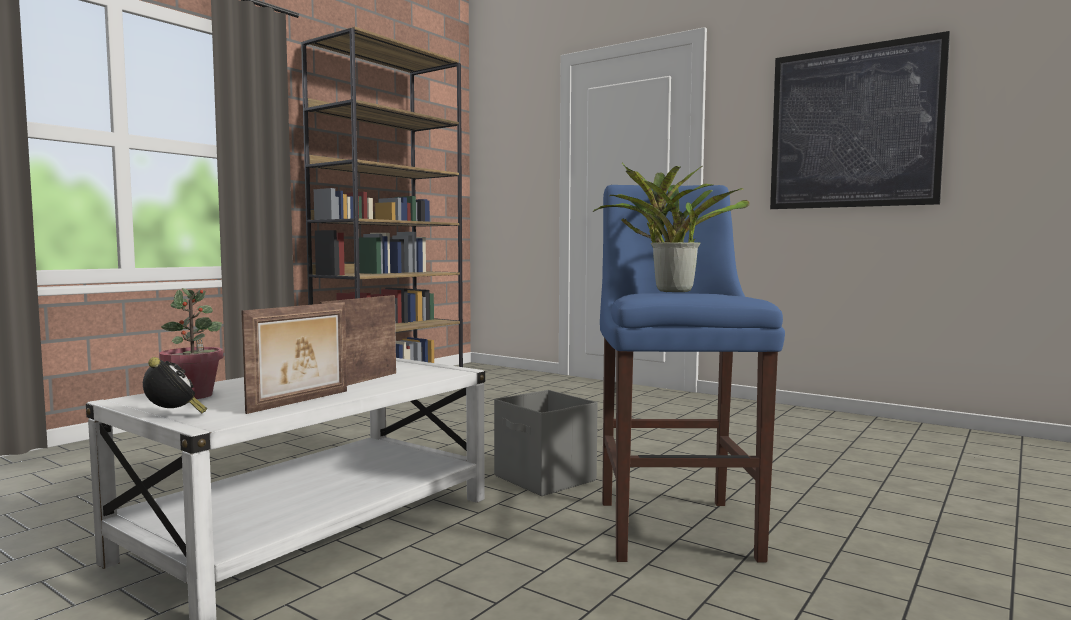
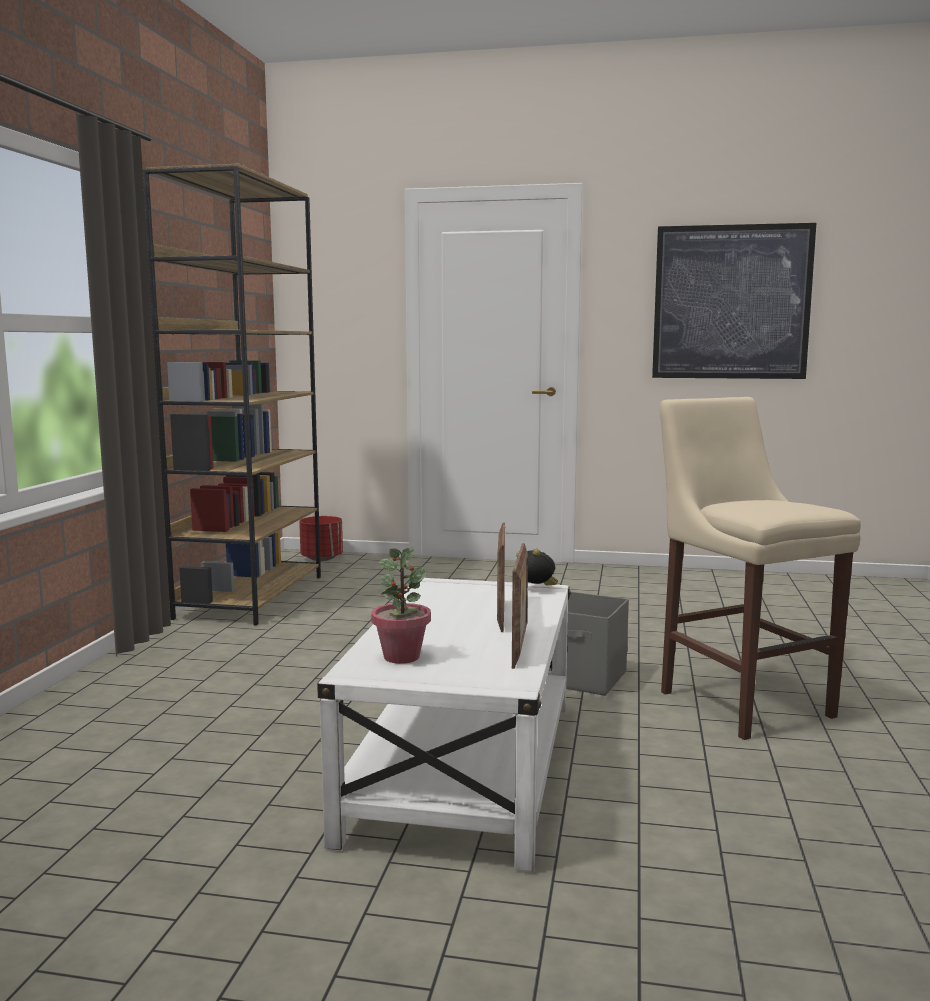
camera: 25 degrees left, 5 degrees up
alarm clock [143,357,207,414] -> alarm clock moved to [516,549,558,585]
potted plant [593,163,749,292] -> none
blue stool [600,185,785,562] -> beige stool [660,397,861,740]
none -> red planter [299,516,343,561]

